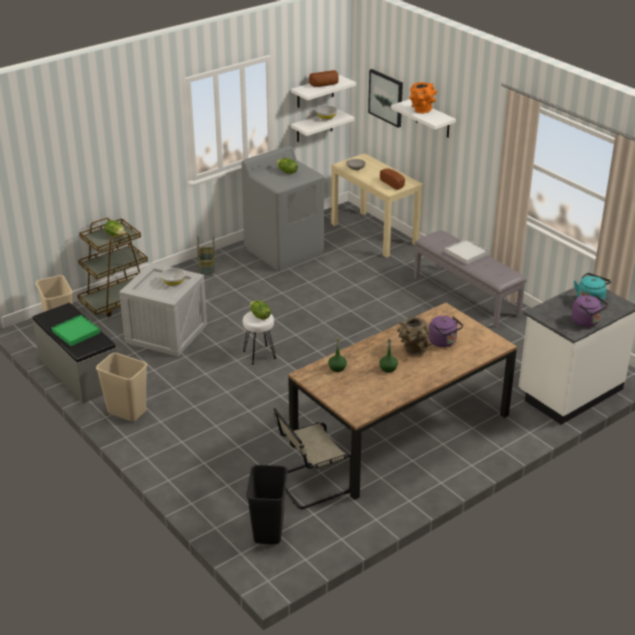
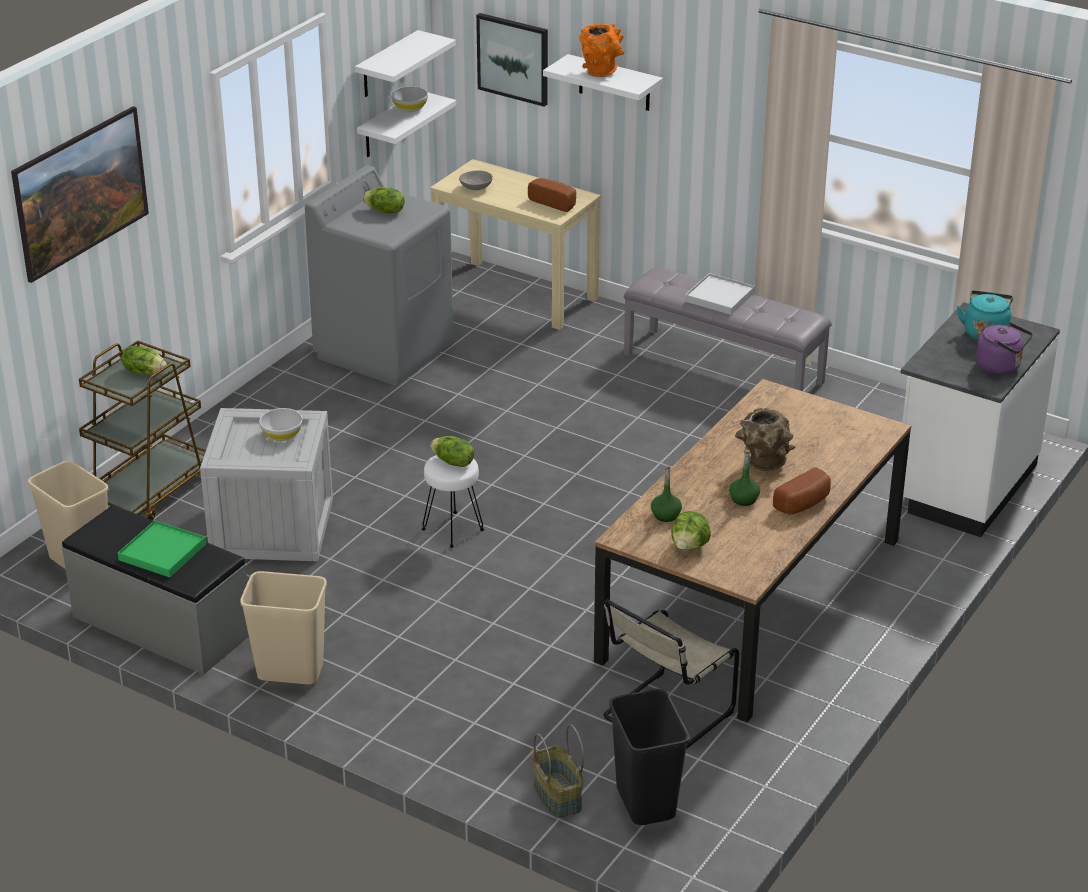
camera: 20 degrees left, 0 degrees up
basket [197,235,215,275] -> basket moved to [532,724,584,818]
bread [309,70,339,87] -> bread moved to [773,467,831,515]
purple kettle [428,316,463,347] -> none
none -> picture [11,106,149,283]
none -> lettuce [672,511,711,551]

